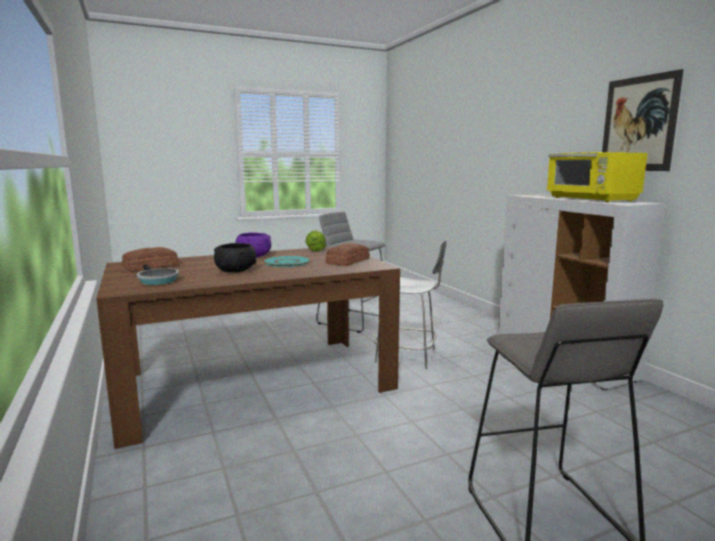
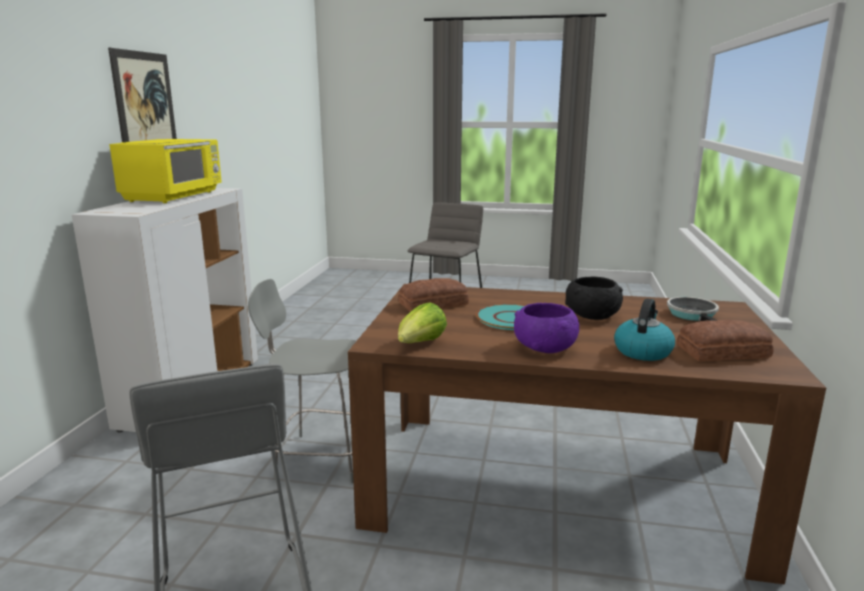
camera: 145 degrees left, 5 degrees up
grey chair [374,239,446,369] -> grey chair turned 45 degrees counterclockwise [248,279,356,483]
none -> kettle [614,298,675,361]

